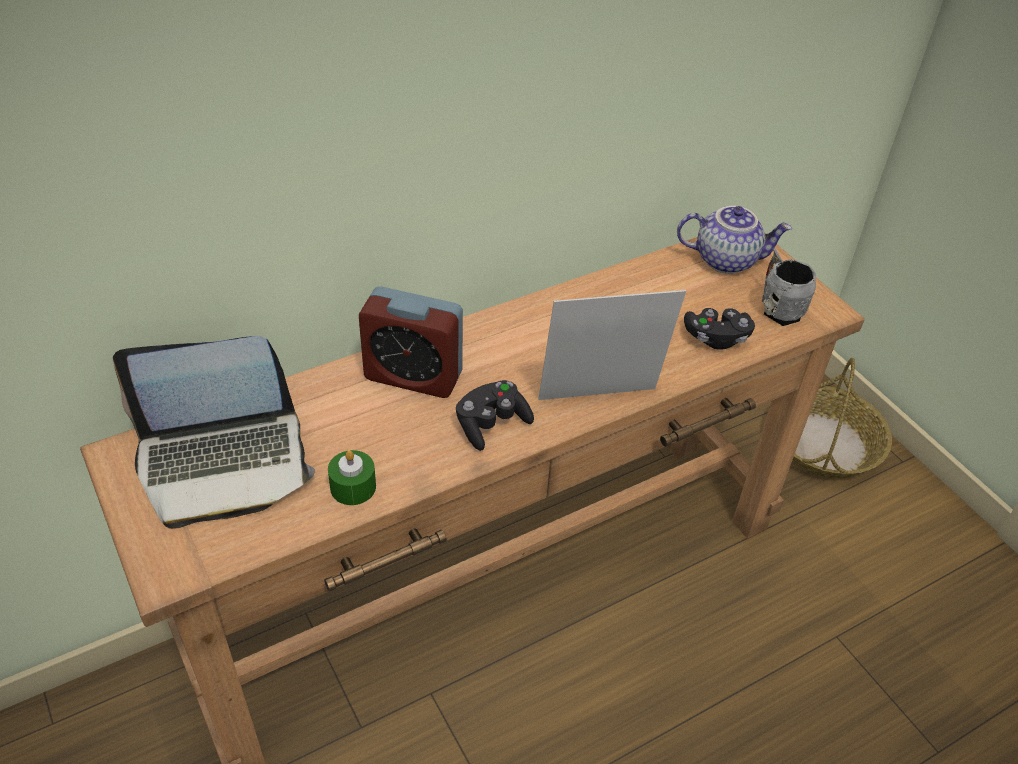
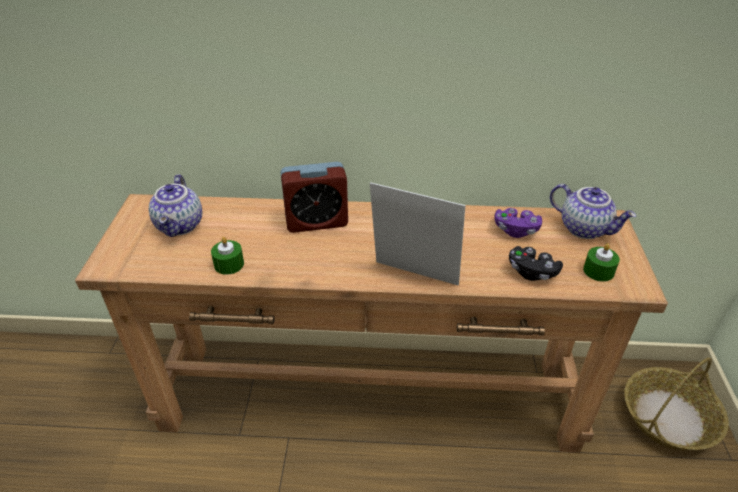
camera: 35 degrees right, 5 degrees down
laptop [113,336,315,529] -> teapot [149,174,202,237]
alarm clock [359,286,463,398] -> alarm clock turned 60 degrees counterclockwise [280,162,348,233]
black game controller [456,380,534,451] -> none
grey mug [762,249,816,326] -> green candle [583,243,620,282]
none -> purple game controller [494,208,542,238]

